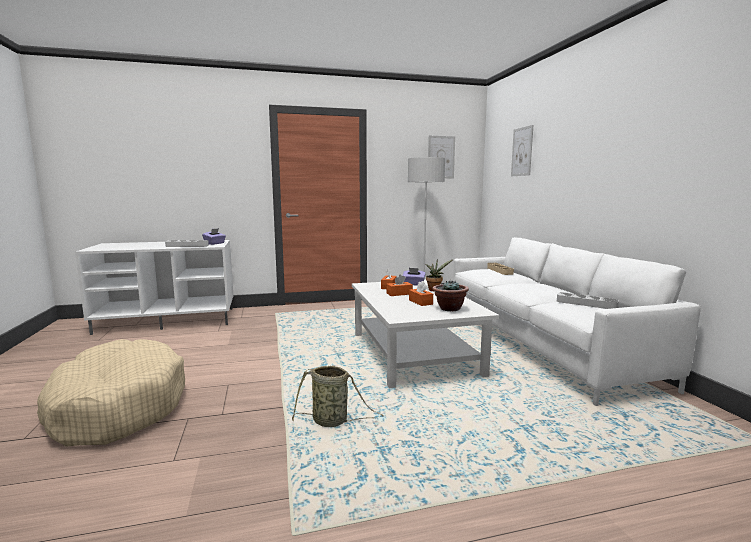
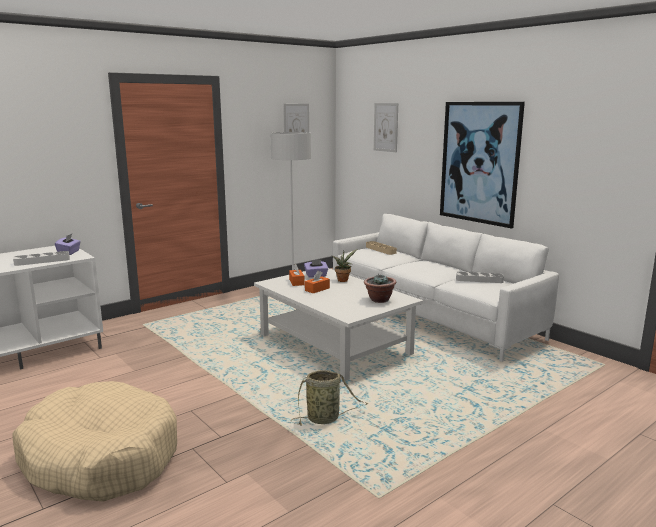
camera: 25 degrees left, 5 degrees up
orange tissue box [409,281,433,306] -> none
none -> picture [440,102,525,229]

